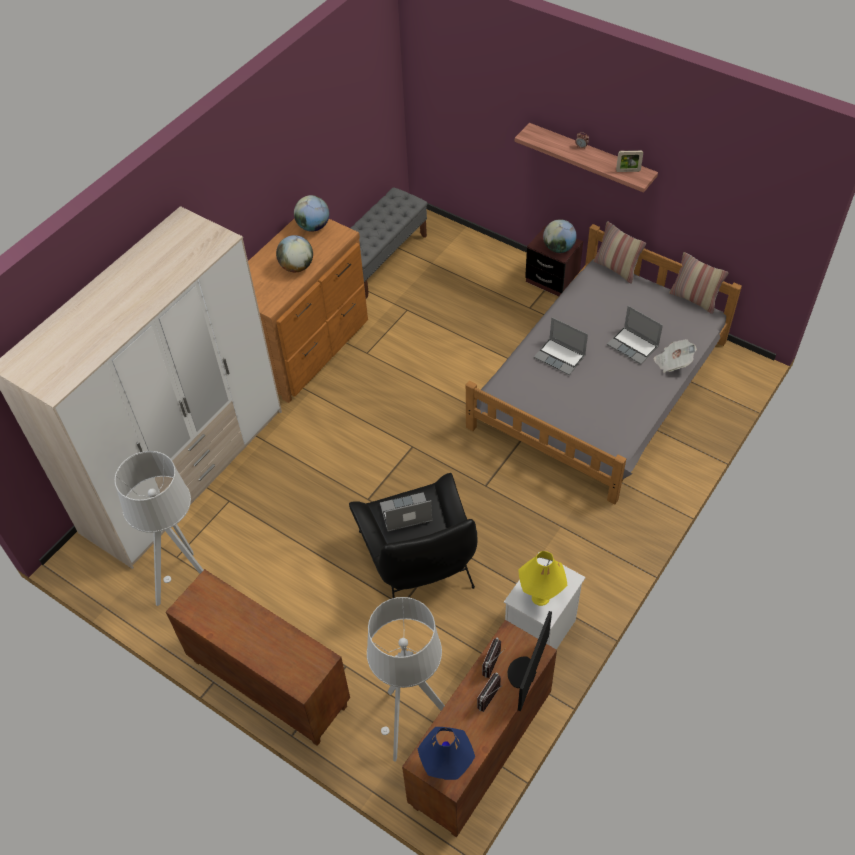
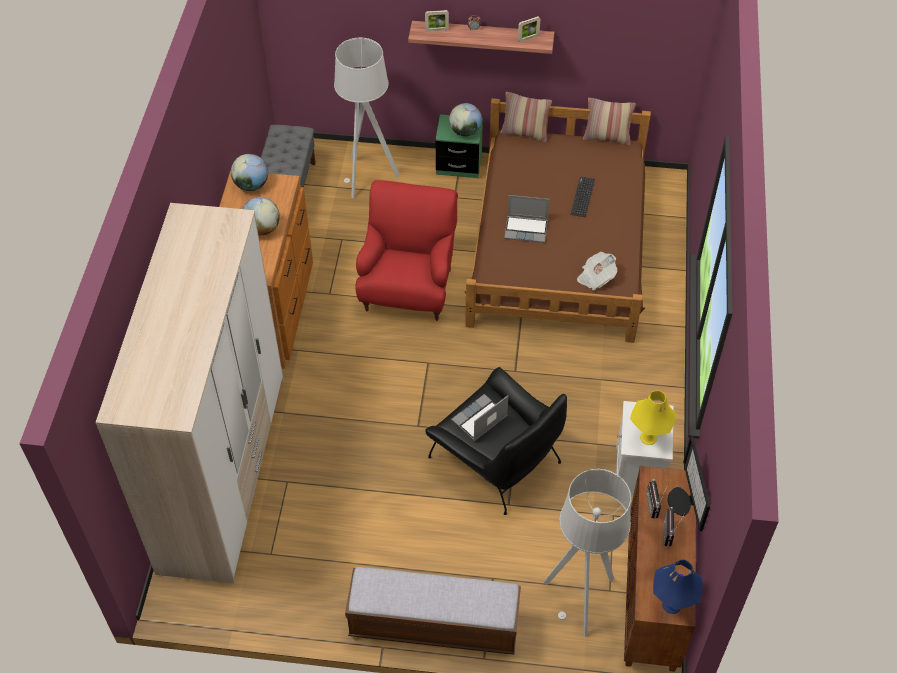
camera: 30 degrees left, 0 degrees up
grey floor lamp [115,451,203,606] -> grey floor lamp moved to [334,38,400,198]
brown cabinet [166,569,350,746] -> bench [345,567,521,655]
grey bed [466,224,742,505] -> brown bed [465,98,651,343]
brown nightstand [525,226,583,296] -> green nightstand [436,114,483,178]
laptop [607,306,663,365] -> keyboard [570,177,595,217]
newspaper [653,339,697,373] -> newspaper moved to [577,252,617,290]
none -> red armchair [355,180,458,321]
none -> picture frame [425,10,449,32]

